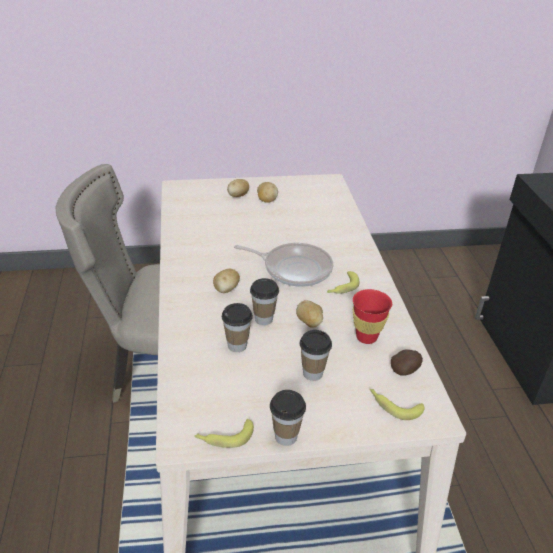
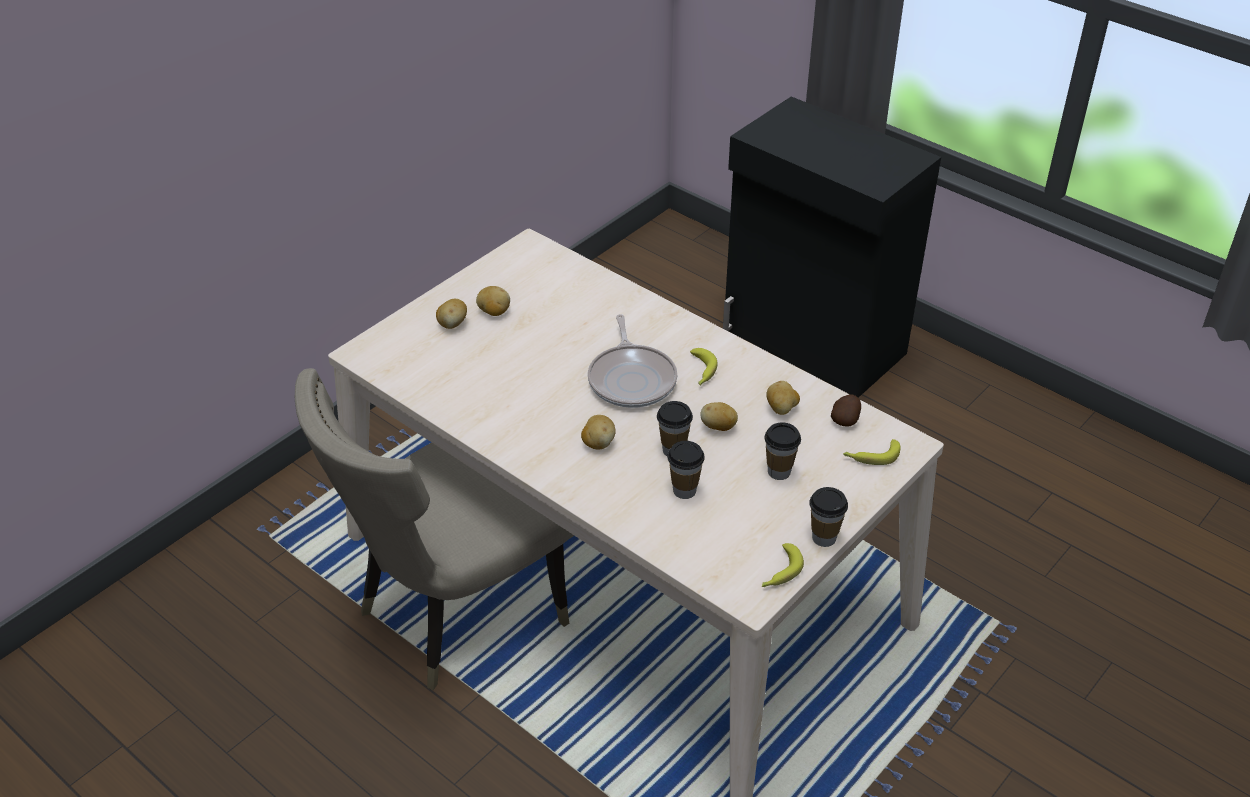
camera: 40 degrees left, 5 degrees up
frying pan [234,243,333,287] -> frying pan turned 105 degrees clockwise [588,314,677,408]
red cup [353,289,392,344] -> potato [766,381,800,415]

